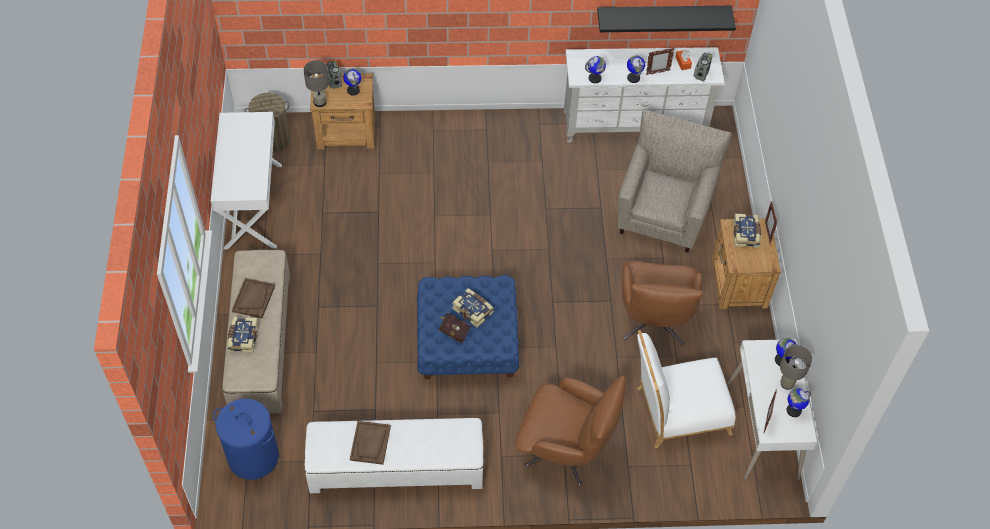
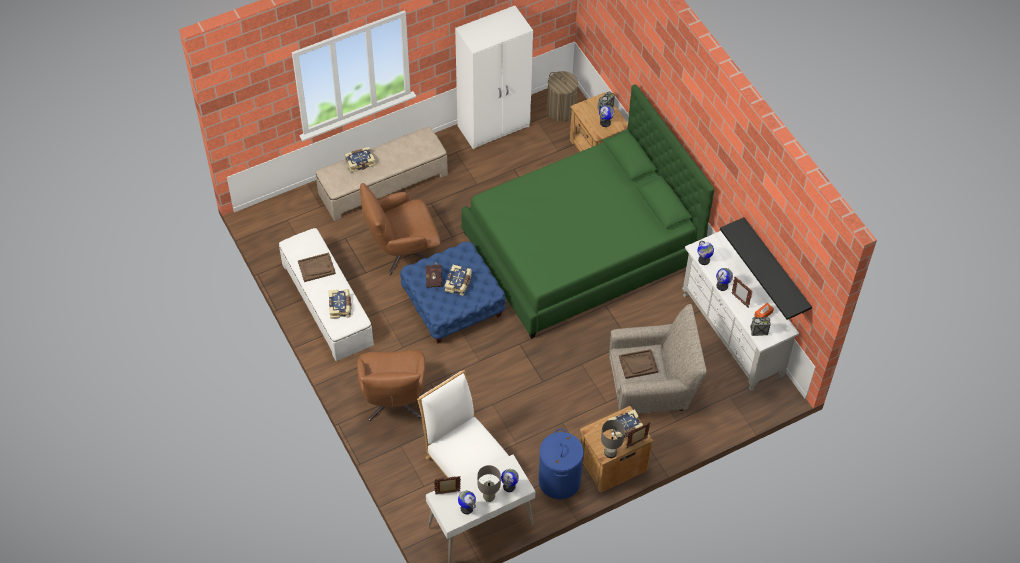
camera: 65 degrees right, 0 degrees up
white desk [211,112,282,249] -> white wardrobe [455,6,533,149]
blue laundry basket [213,399,279,480] -> blue laundry basket moved to [538,429,584,499]
brown tray [232,278,275,318] -> brown tray moved to [619,349,658,379]
grey table lamp [304,60,329,107] -> grey table lamp moved to [601,420,625,458]
brown armchair [622,261,703,345] -> brown armchair moved to [360,183,440,274]
none -> book [329,289,351,319]
none -> green bed [461,85,714,339]

